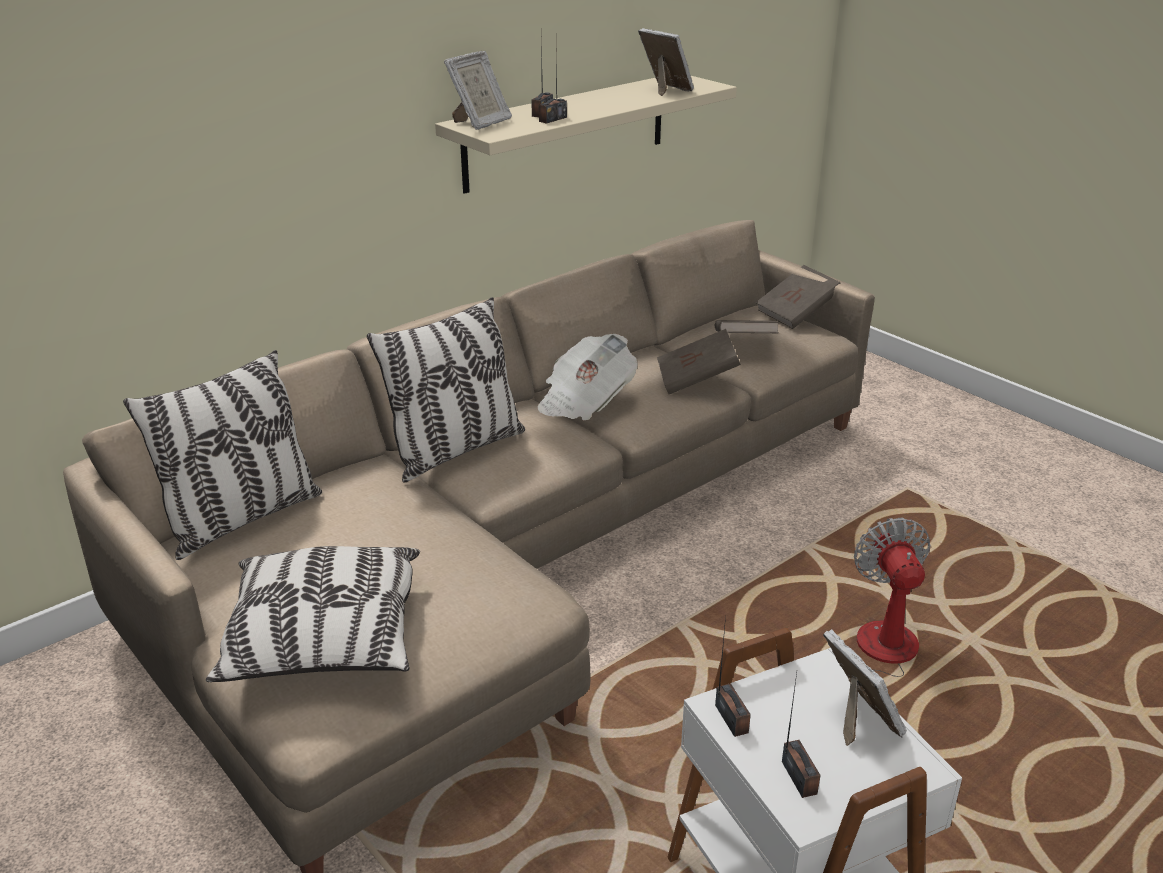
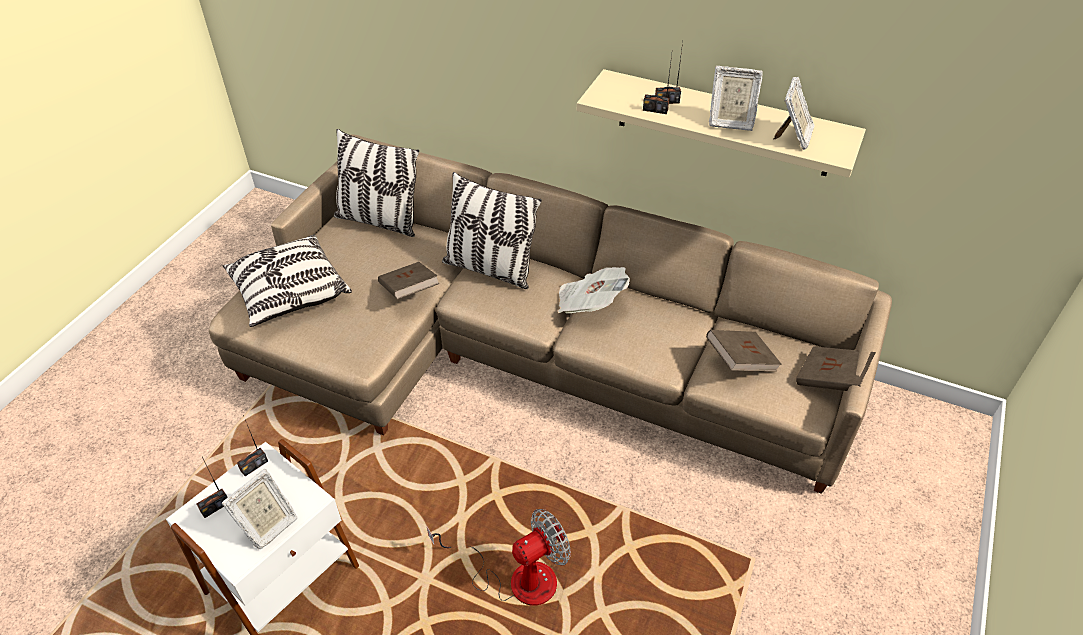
camera: 65 degrees right, 15 degrees up
picture frame [444,51,512,130] -> picture frame moved to [709,66,763,131]
brown book [657,329,741,394] -> brown book moved to [378,262,440,300]

